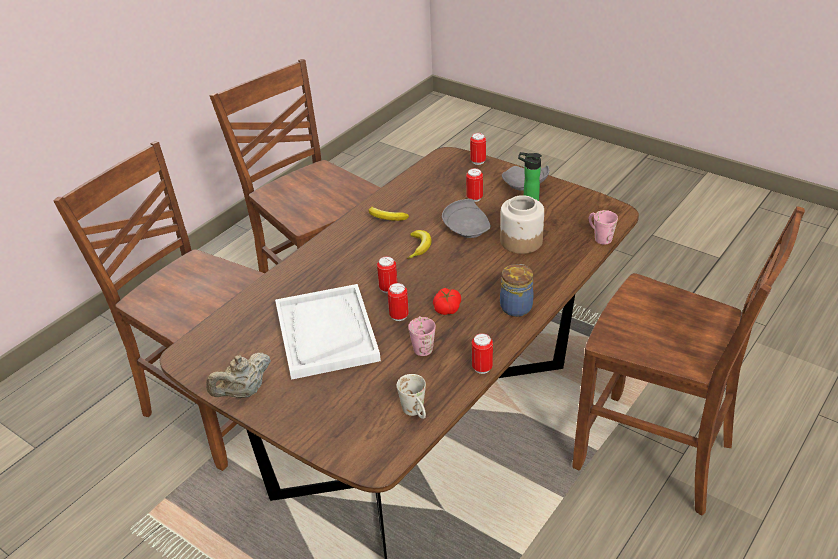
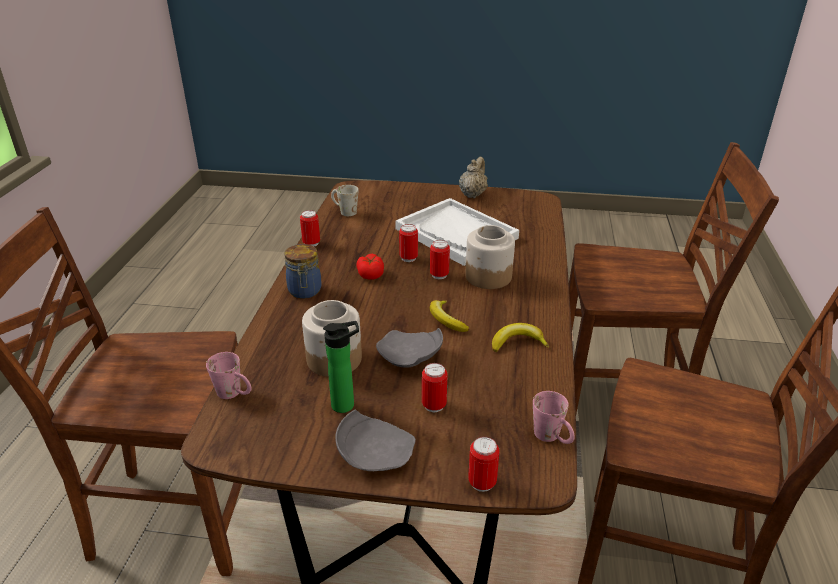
camera: 150 degrees right, 5 degrees down
pink mug [408,316,436,356] -> pink mug moved to [533,391,575,444]
none -> jar [465,225,515,289]

